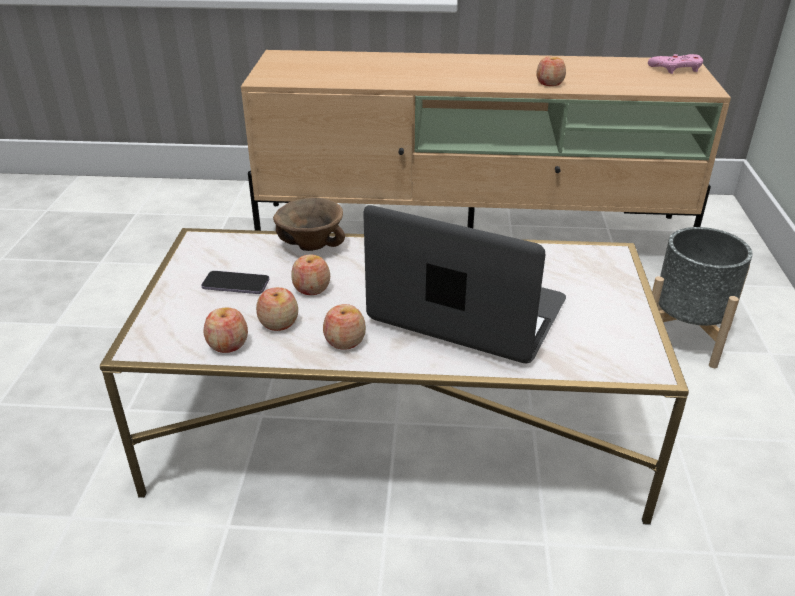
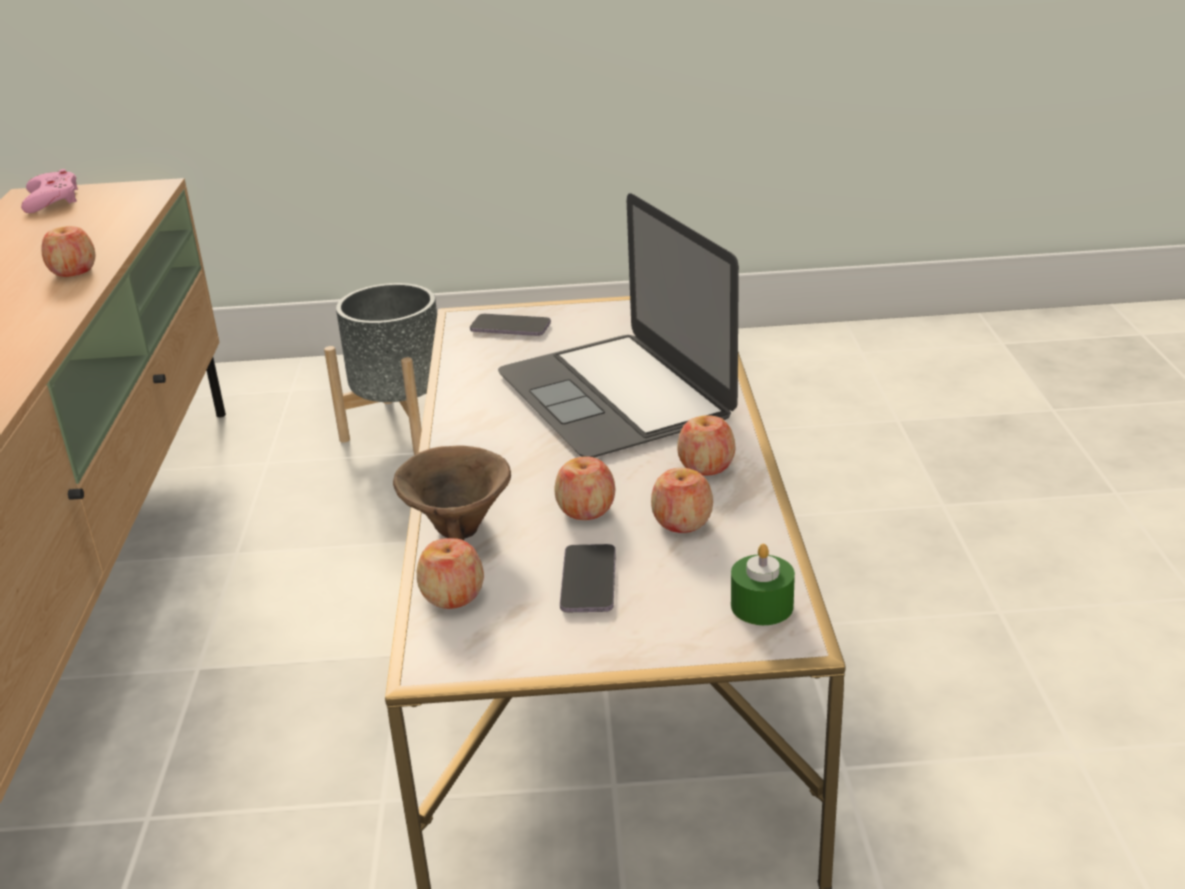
camera: 95 degrees left, 5 degrees down
apple [203,308,248,353] -> apple moved to [417,538,484,609]
laptop [363,205,566,363] -> laptop turned 45 degrees counterclockwise [498,193,739,457]
none -> phone [470,314,551,336]
none -> green candle [731,544,795,625]

